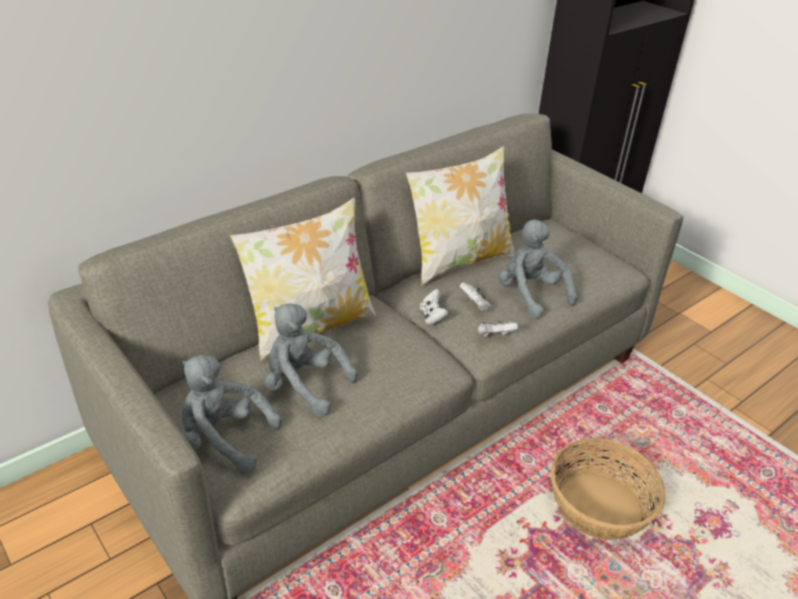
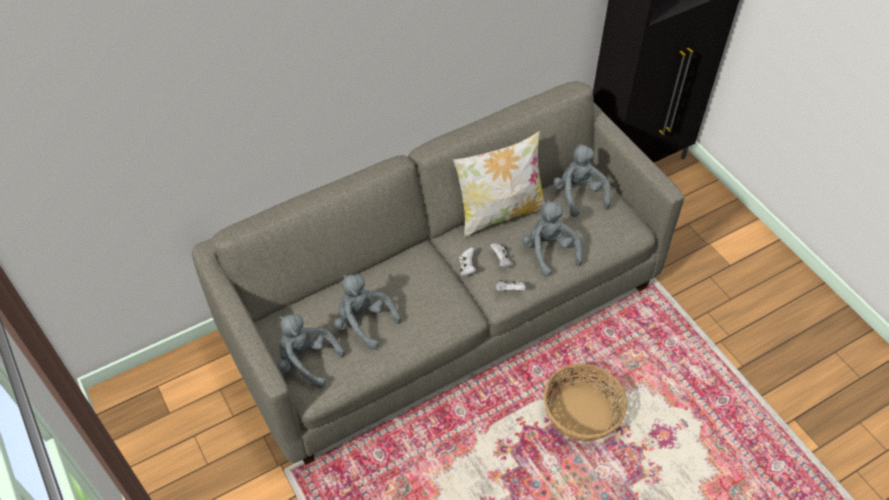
camera: 10 degrees right, 15 degrees up
pillow [230,198,376,361] -> none
none -> grey plush toy [553,144,611,217]

